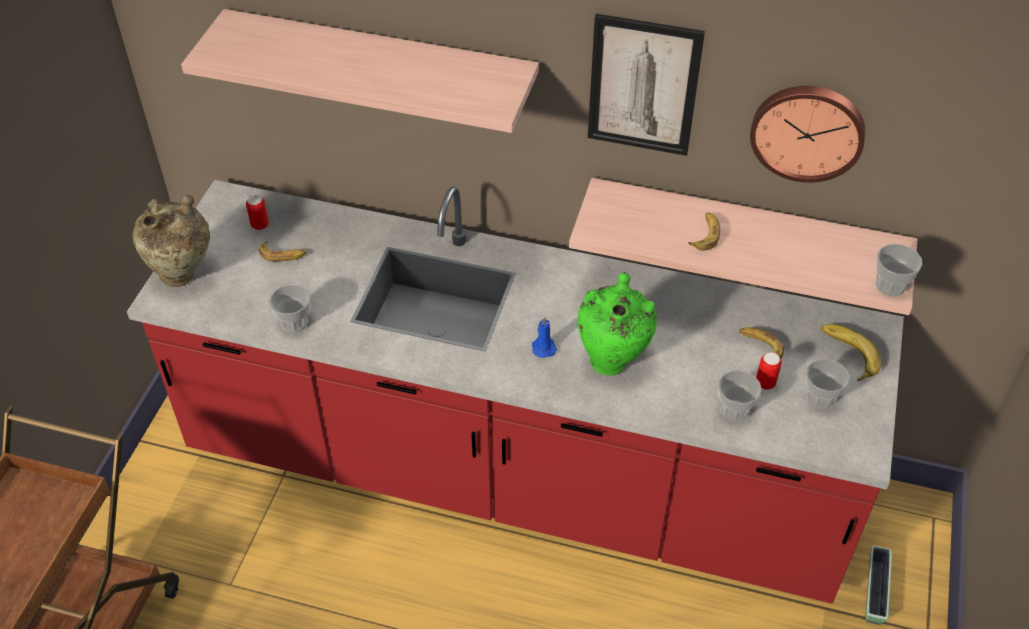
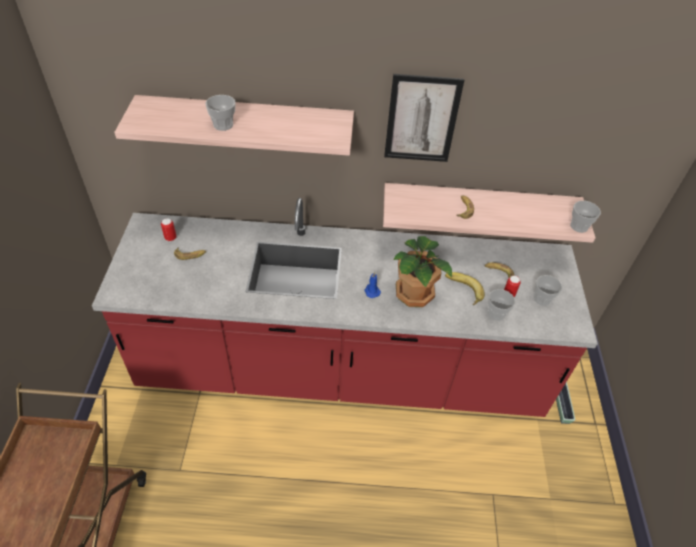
camera: 15 degrees left, 0 degrees up
beige vase [133,195,210,287] -> none
cup [269,285,310,333] -> cup moved to [205,95,236,131]
green vase [577,272,657,376] -> potted plant [394,236,452,307]
wall clock [750,86,865,183] -> none
banana [821,325,881,381] -> banana moved to [445,272,485,305]

